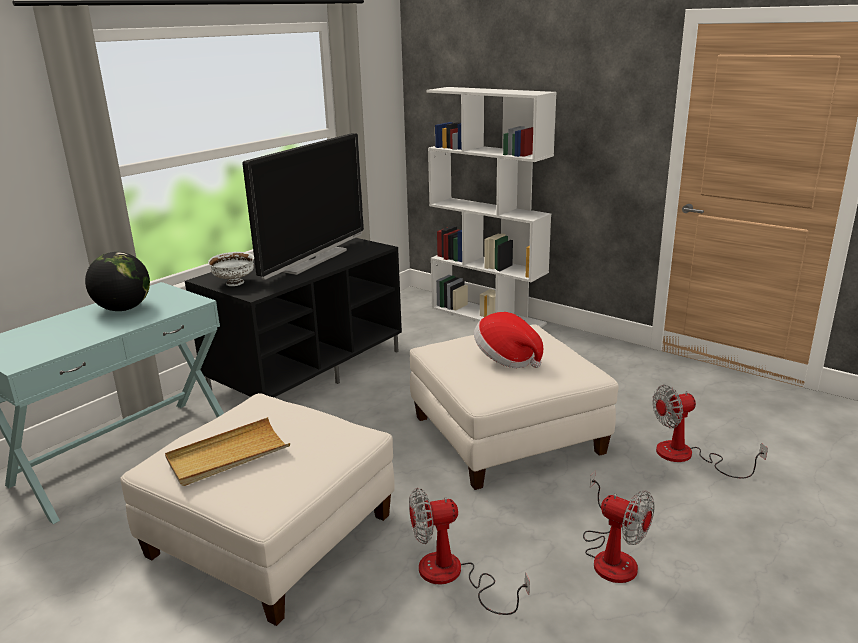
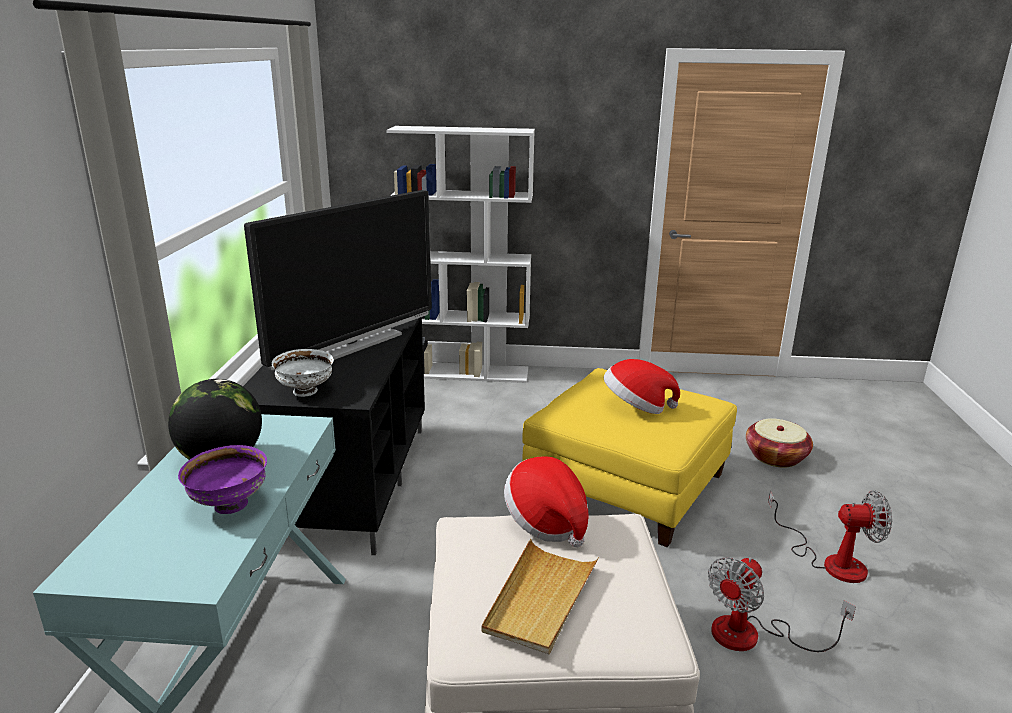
camera: 35 degrees left, 0 degrees up
television [242,133,364,280] -> television turned 45 degrees clockwise [244,190,432,370]
white ottoman [410,324,619,490] -> yellow ottoman [522,368,737,547]
fan [652,385,768,478] -> basket [746,418,813,467]
none -> purple bowl [178,445,267,514]
none -> hat [504,456,589,547]

